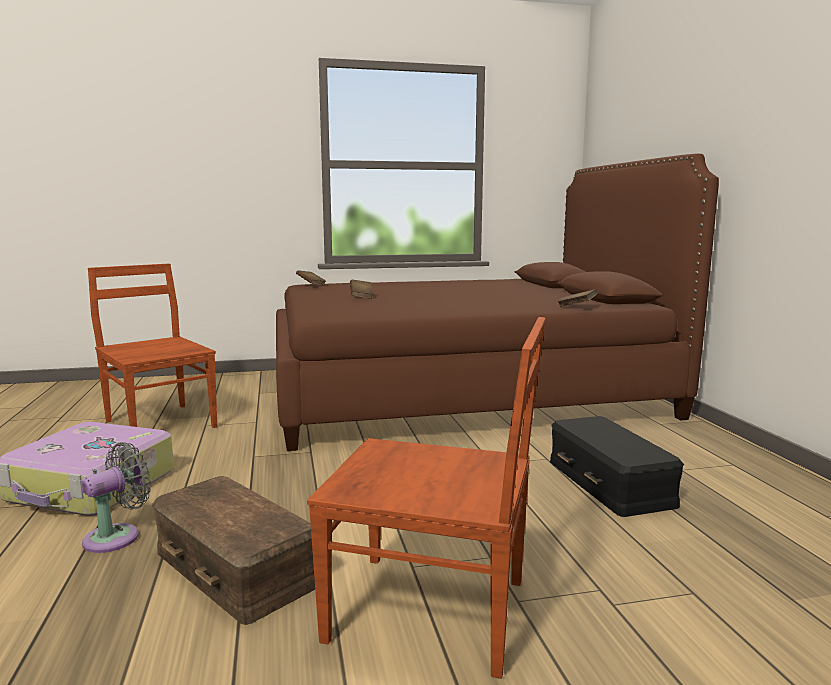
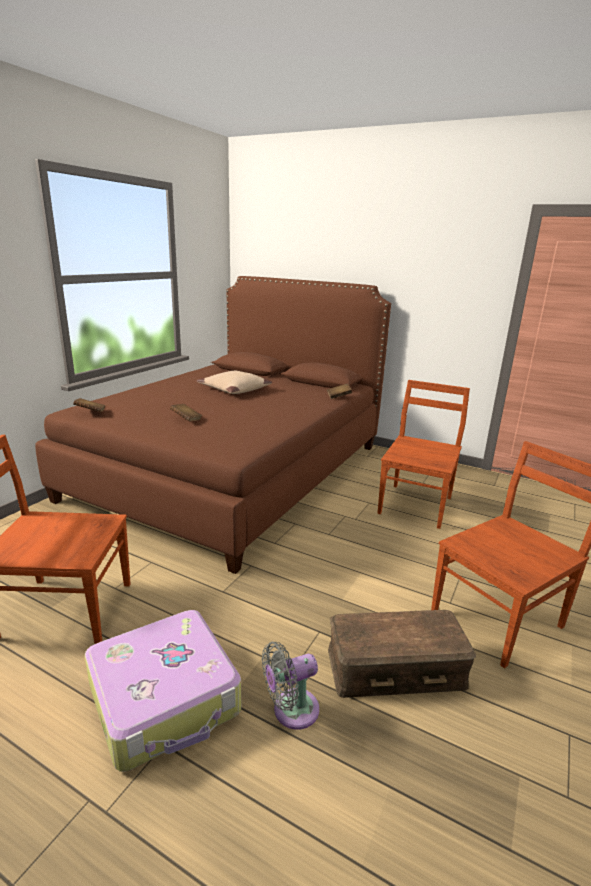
camera: 50 degrees left, 10 degrees up
grey fan [81,442,151,553] -> grey fan turned 105 degrees counterclockwise [262,642,319,730]
black storage box [550,416,684,517] -> brown chair [377,380,470,529]
none -> beige pillow [197,371,272,394]

